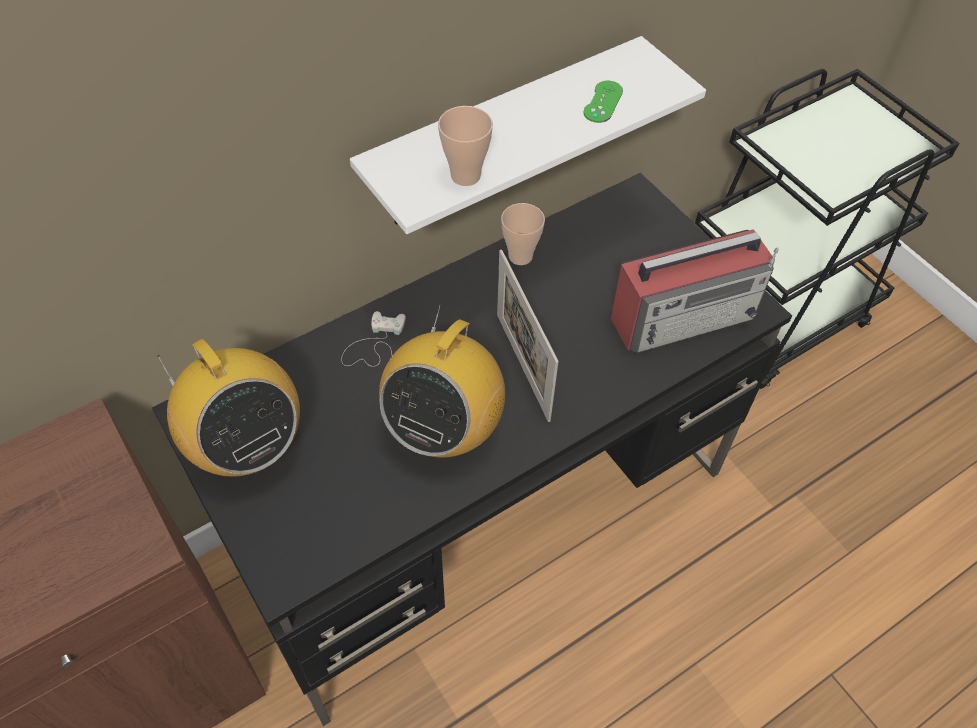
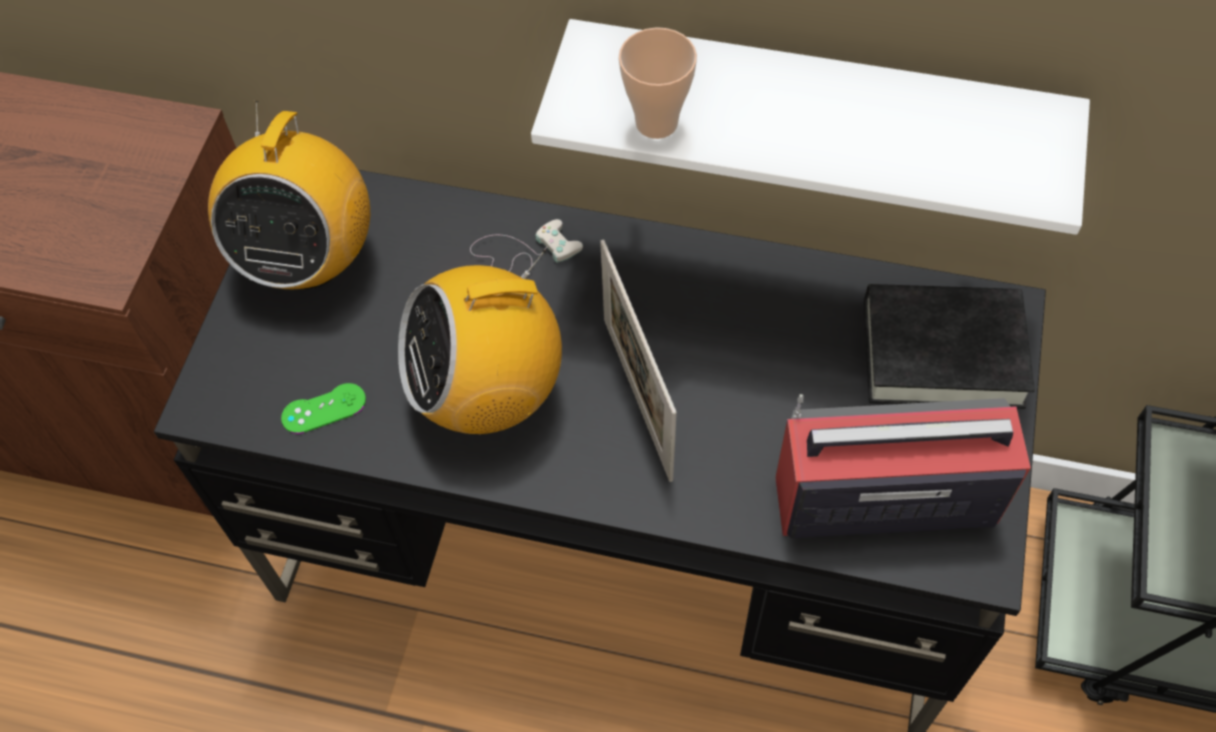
camera: 50 degrees right, 5 degrees up
picture frame [497,250,559,422] -> picture frame turned 45 degrees counterclockwise [600,240,677,482]
cup [501,203,545,265] -> none
green game controller [584,81,623,123] -> green game controller moved to [281,383,366,434]
radio [611,229,779,353] -> radio turned 150 degrees clockwise [775,394,1031,538]
none -> black book [864,284,1035,409]

